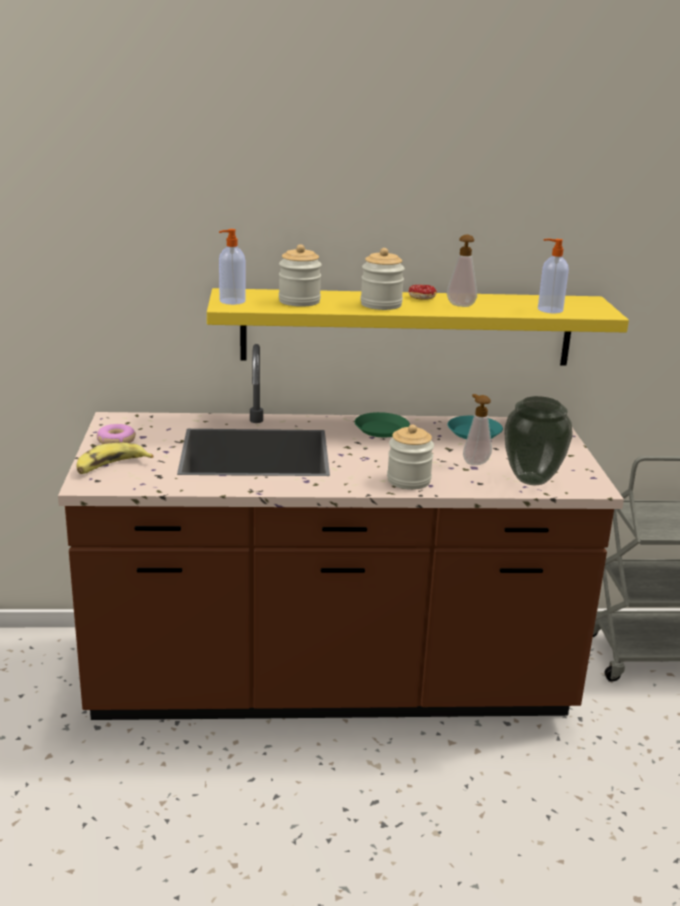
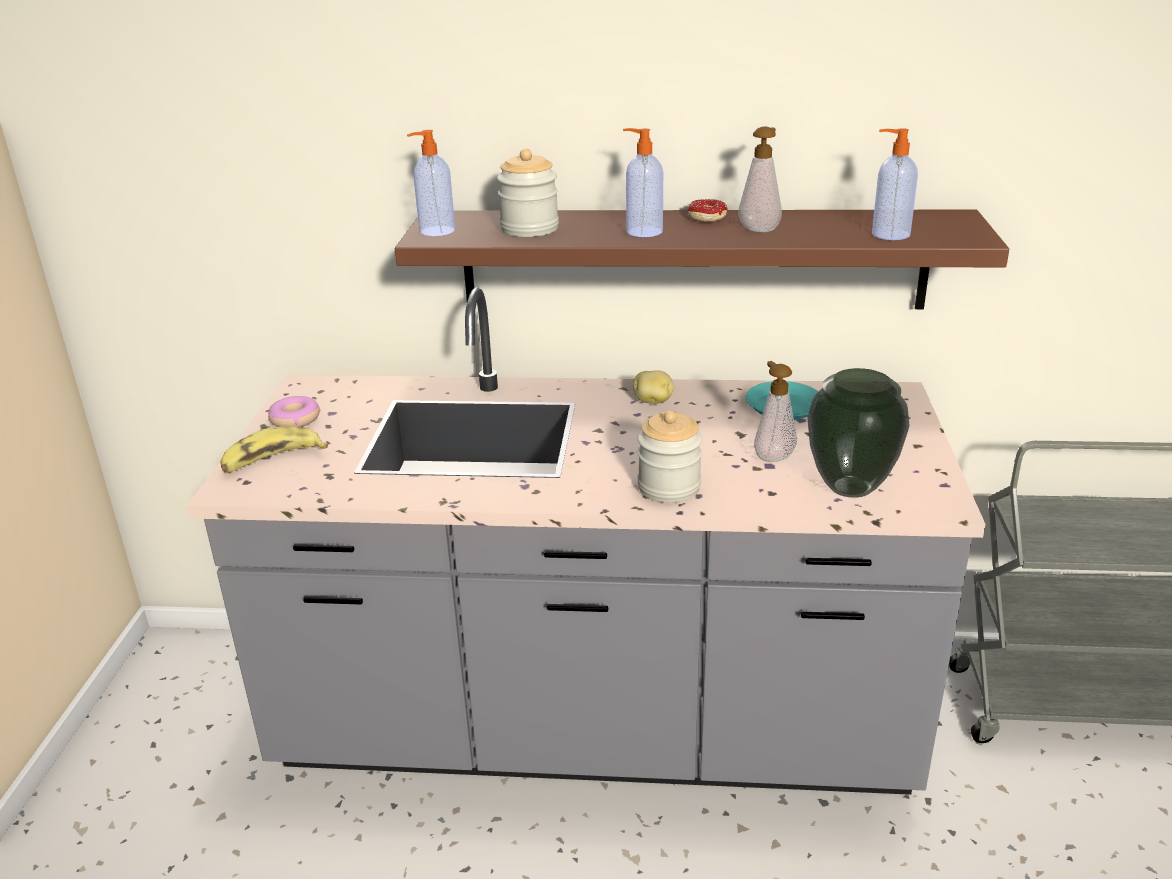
camera: 10 degrees right, 5 degrees up
brown counter [58,344,624,720] -> grey counter [187,287,986,795]
yellow shelf [207,288,629,366] -> brown shelf [395,210,1009,309]
green plate [355,412,410,437] -> potato [633,370,674,404]
jar [361,248,405,310] -> soap dispenser [623,128,663,237]

